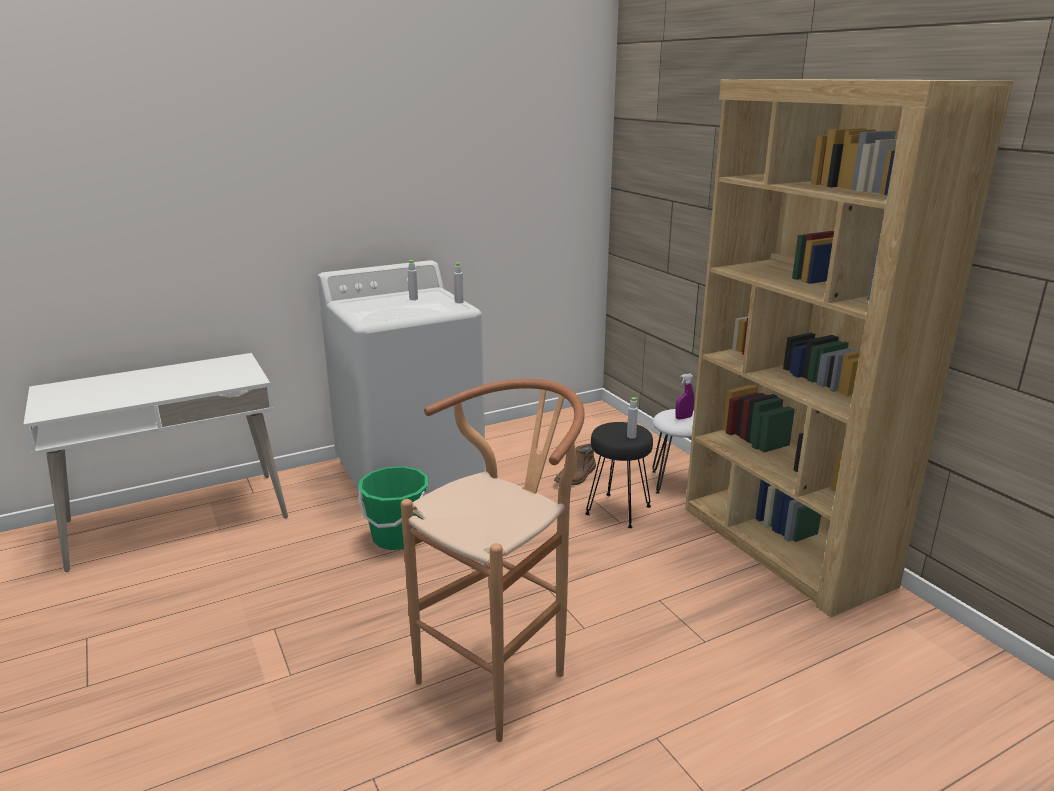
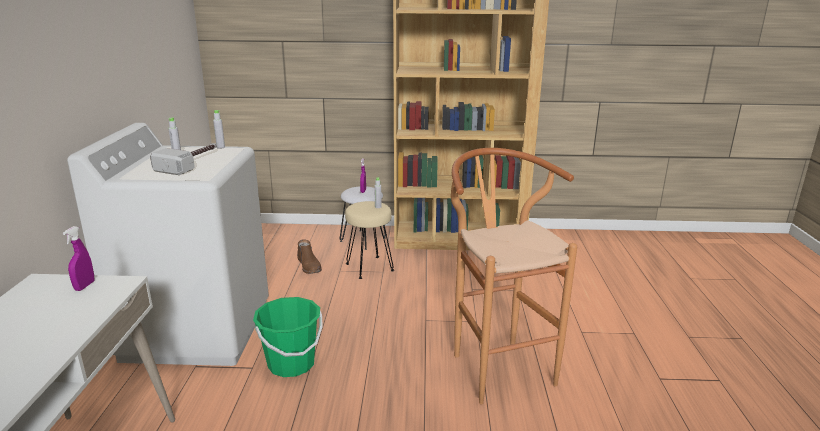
camera: 60 degrees left, 0 degrees up
black stool [585,422,653,528] -> beige stool [345,201,394,279]
none -> purple spray bottle [63,226,94,291]
none -> hammer [150,143,217,175]

